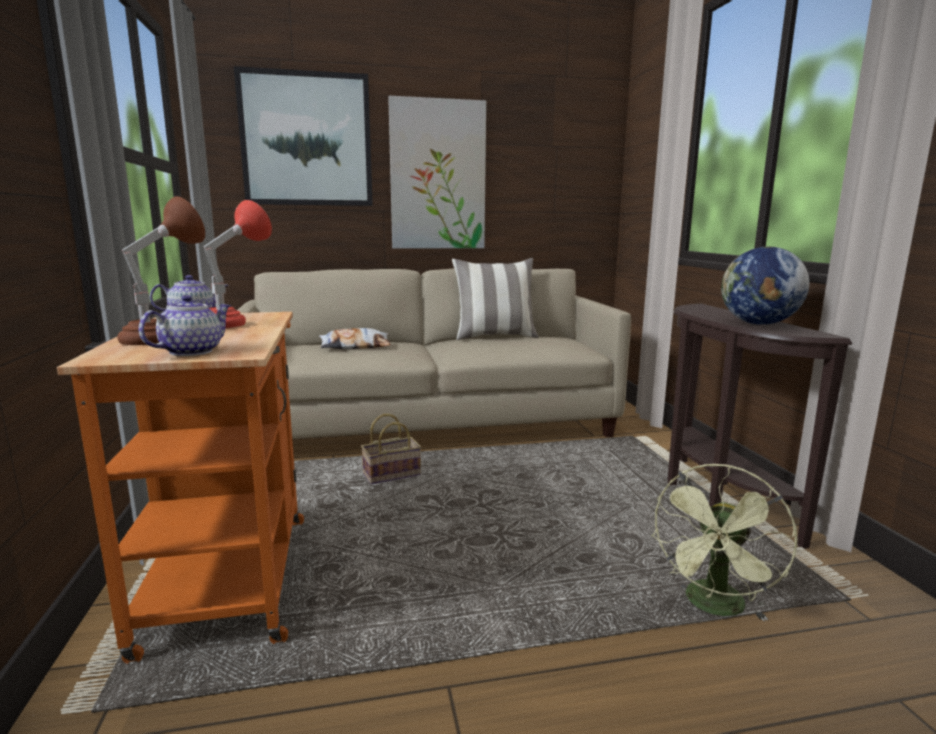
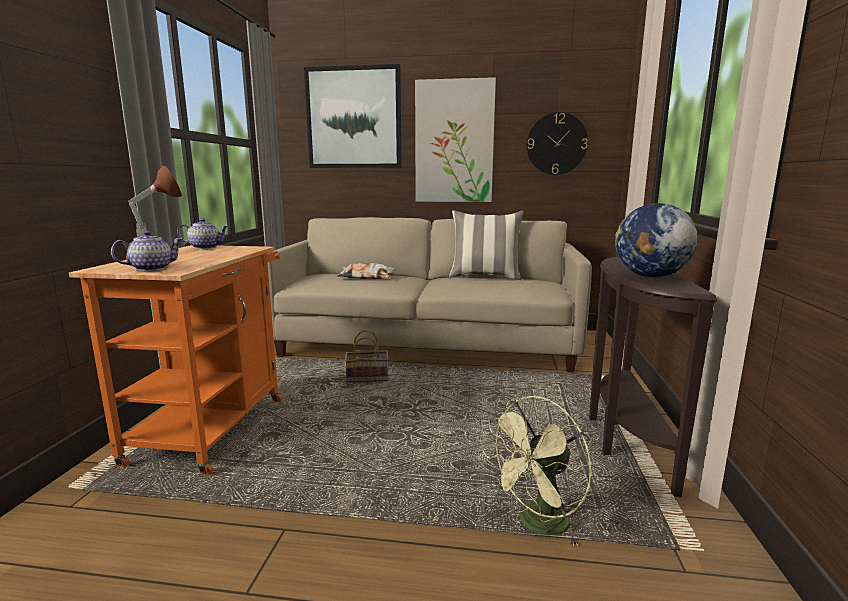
camera: 20 degrees right, 0 degrees up
red table lamp [204,200,272,328] -> none
none -> wall clock [527,112,588,175]

